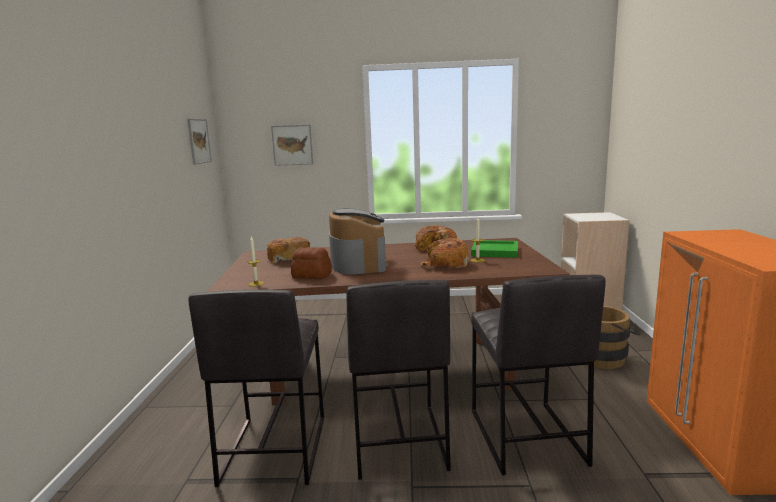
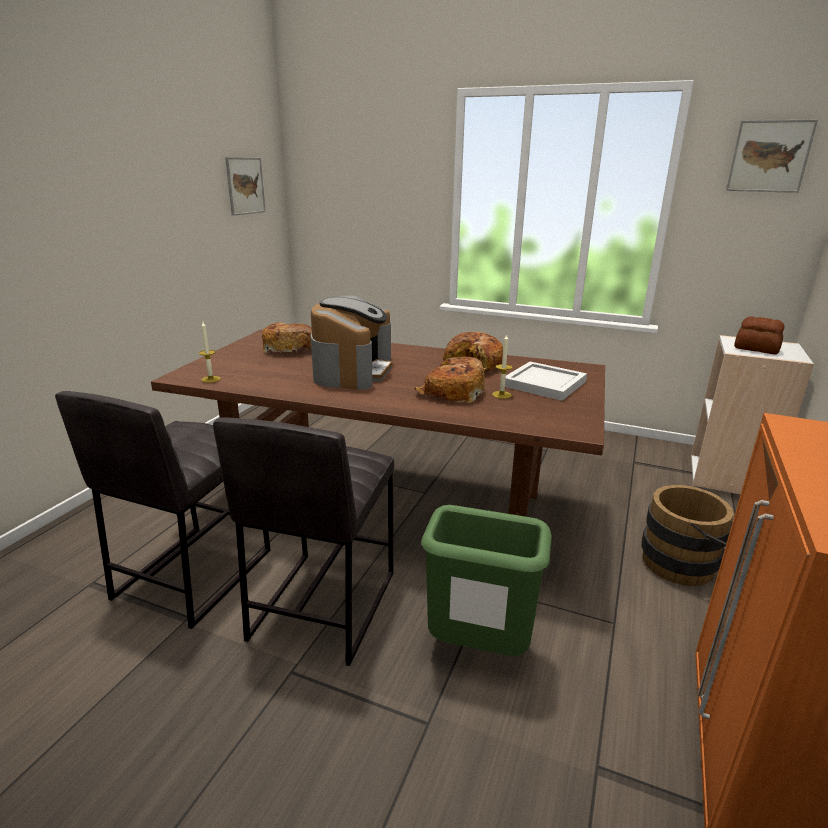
camera: 20 degrees right, 10 degrees up
picture [271,125,313,166] -> picture moved to [726,120,818,193]
bread [291,247,332,279] -> bread moved to [734,316,785,354]
green tray [471,240,518,258] -> white tray [505,362,587,401]
grey stool [471,275,606,475] -> green trash can [421,505,552,656]

